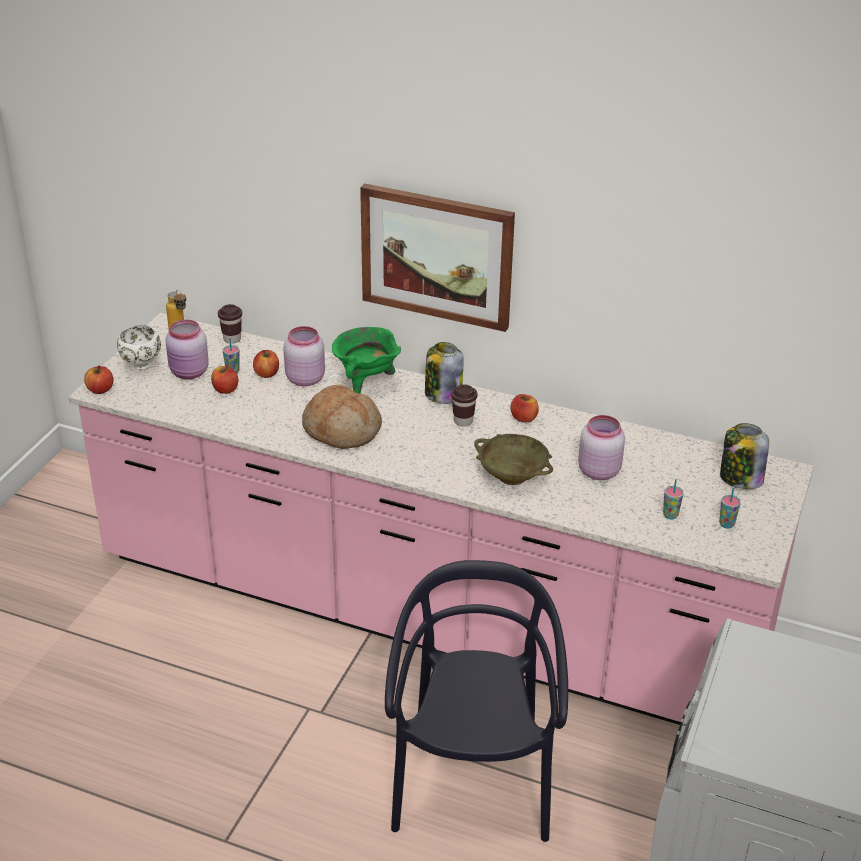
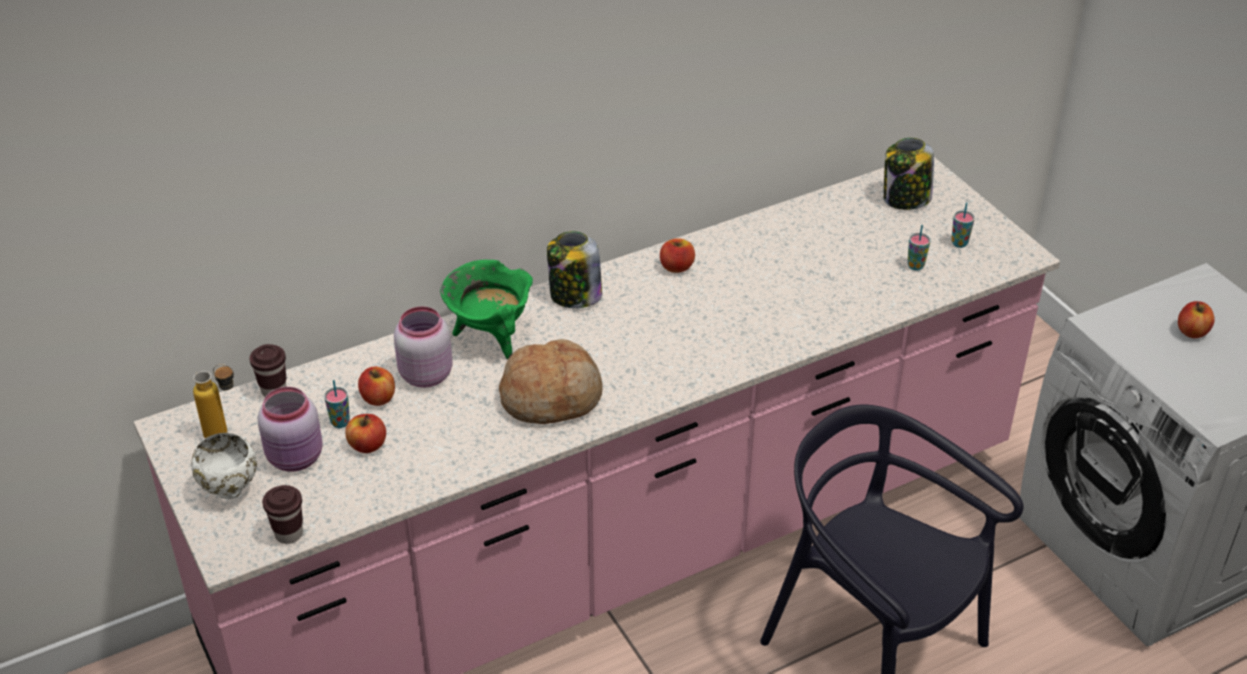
camera: 50 degrees left, 5 degrees up
apple [84,366,113,394] -> apple moved to [1178,301,1214,338]
picture [360,183,515,332] -> none
brown cup [451,384,478,427] -> brown cup moved to [262,485,303,544]
beige bowl [474,434,553,485] -> none
pink jar [578,415,625,480] -> none

